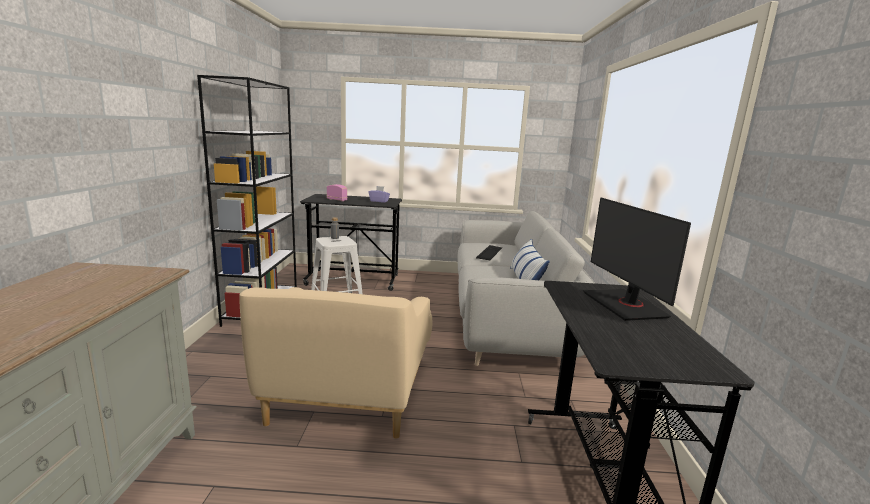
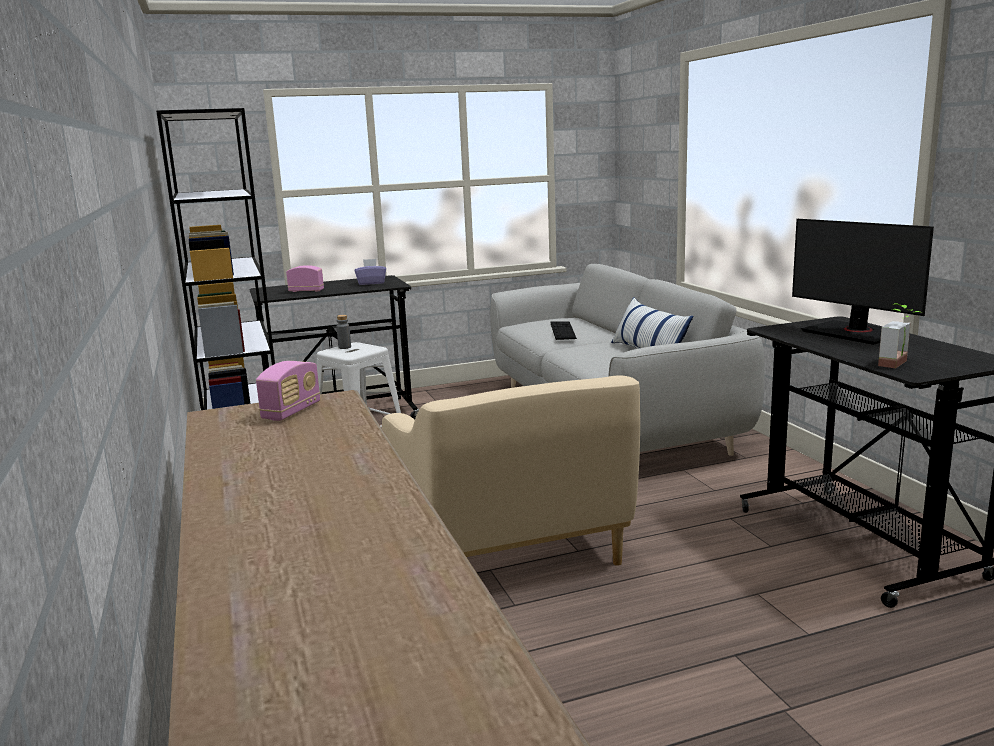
camera: 20 degrees left, 0 degrees up
none -> radio [256,361,320,421]
none -> potted plant [878,303,922,368]

